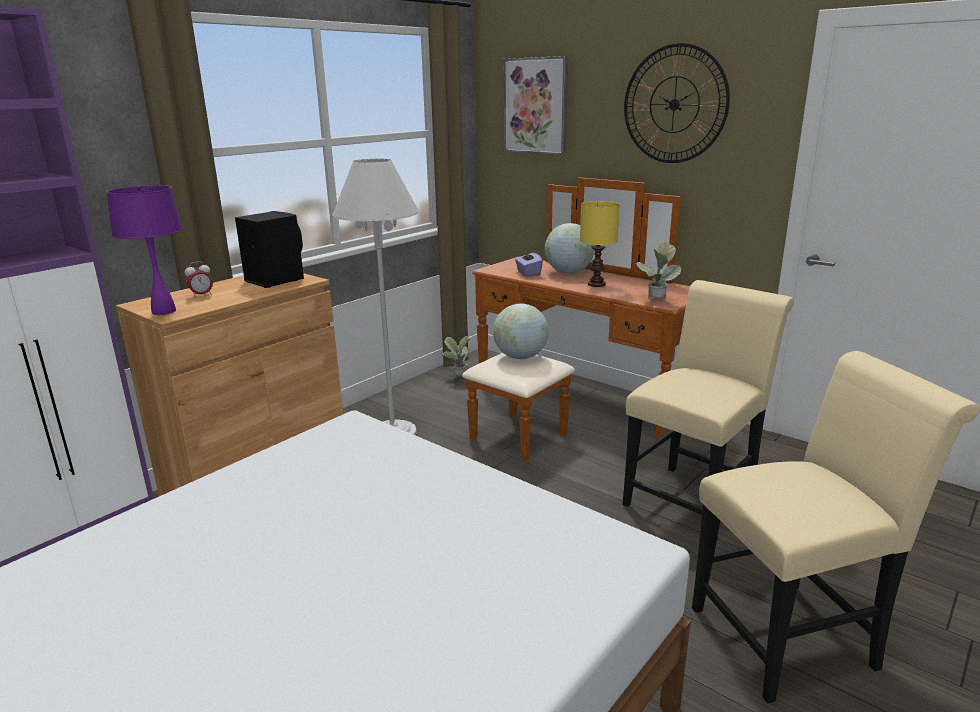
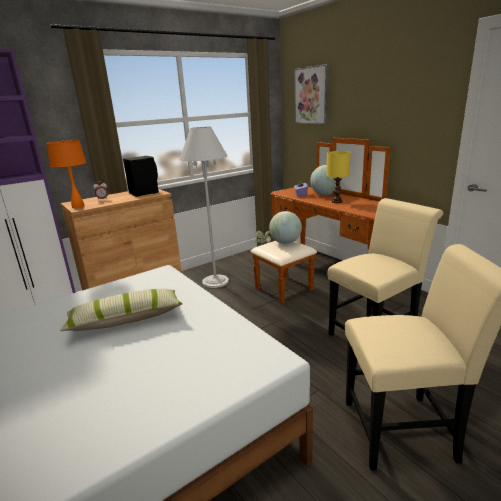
camera: 15 degrees right, 0 degrees up
purple table lamp [106,185,183,315] -> orange table lamp [46,140,87,208]
wall clock [624,43,730,163] -> none
potted plant [635,243,681,299] -> none
none -> pillow [60,289,183,331]

